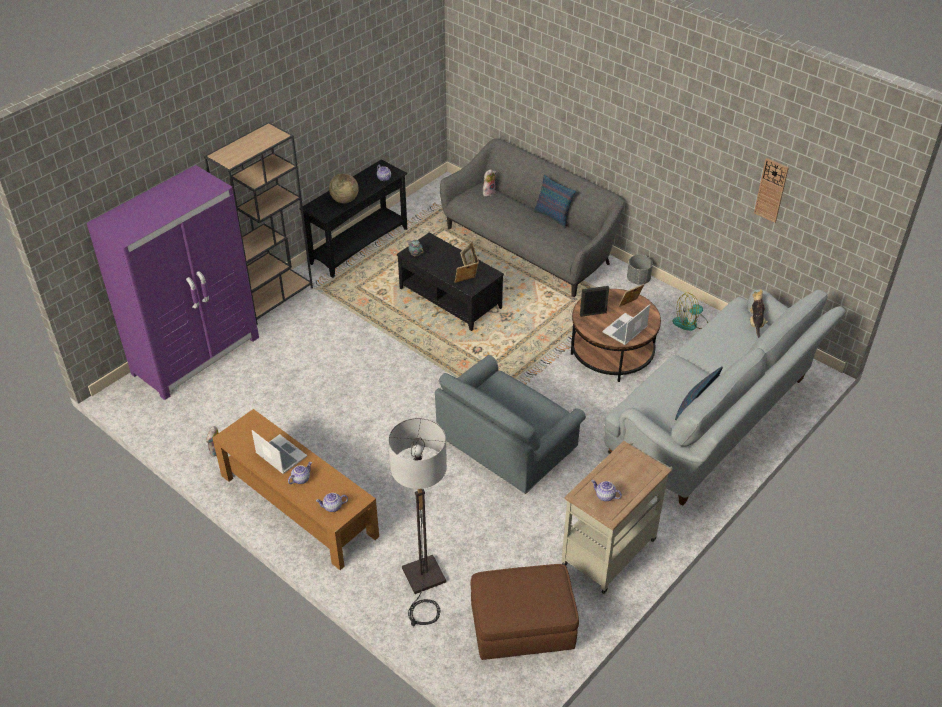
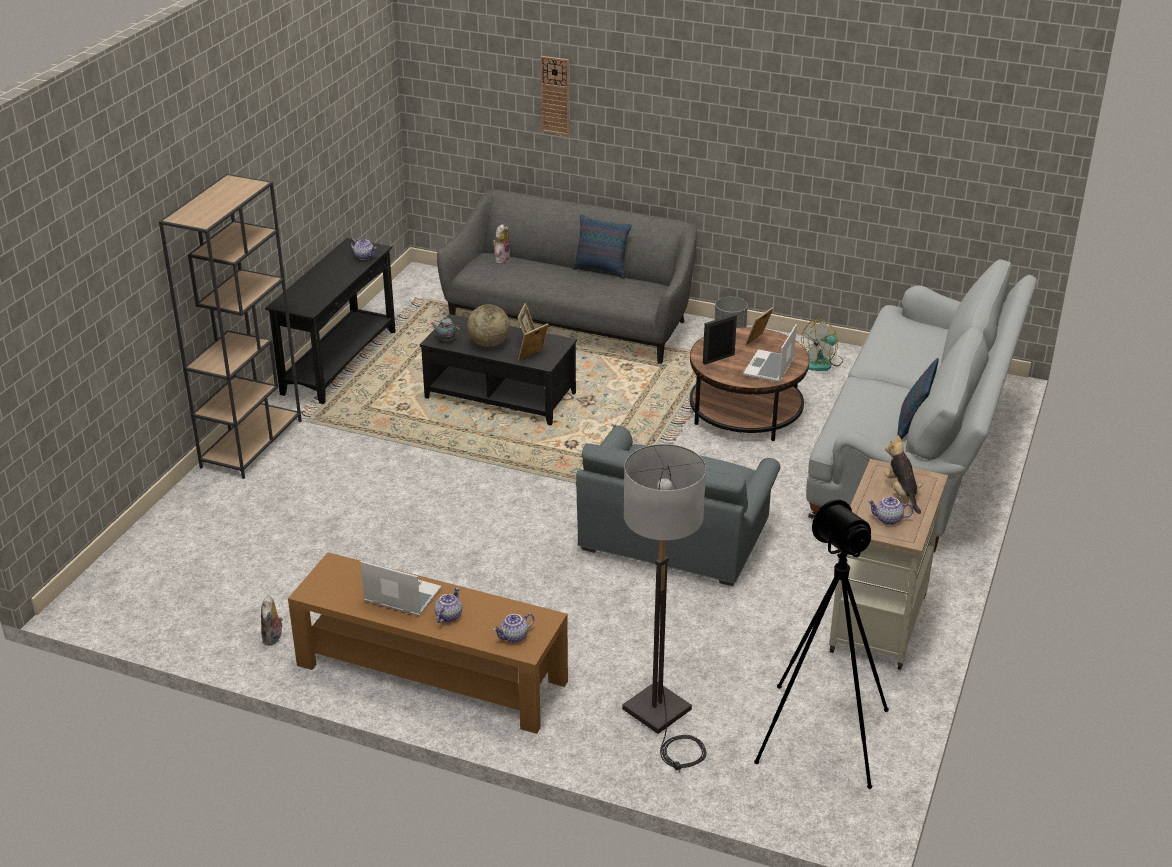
camera: 20 degrees left, 10 degrees down
purple cabinet [87,165,259,400] -> none
globe [329,174,359,203] -> globe moved to [467,304,510,347]
brown ottoman [470,564,579,660] -> black floor lamp [754,499,889,789]
plush toy [750,289,768,338] -> plush toy moved to [885,435,922,514]
wall clock [754,158,789,223] -> wall clock moved to [540,56,569,136]

